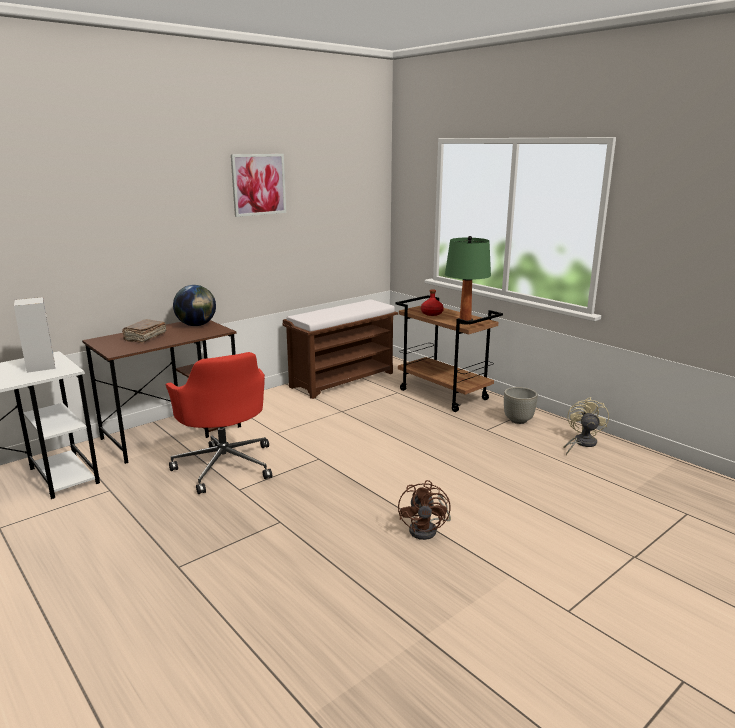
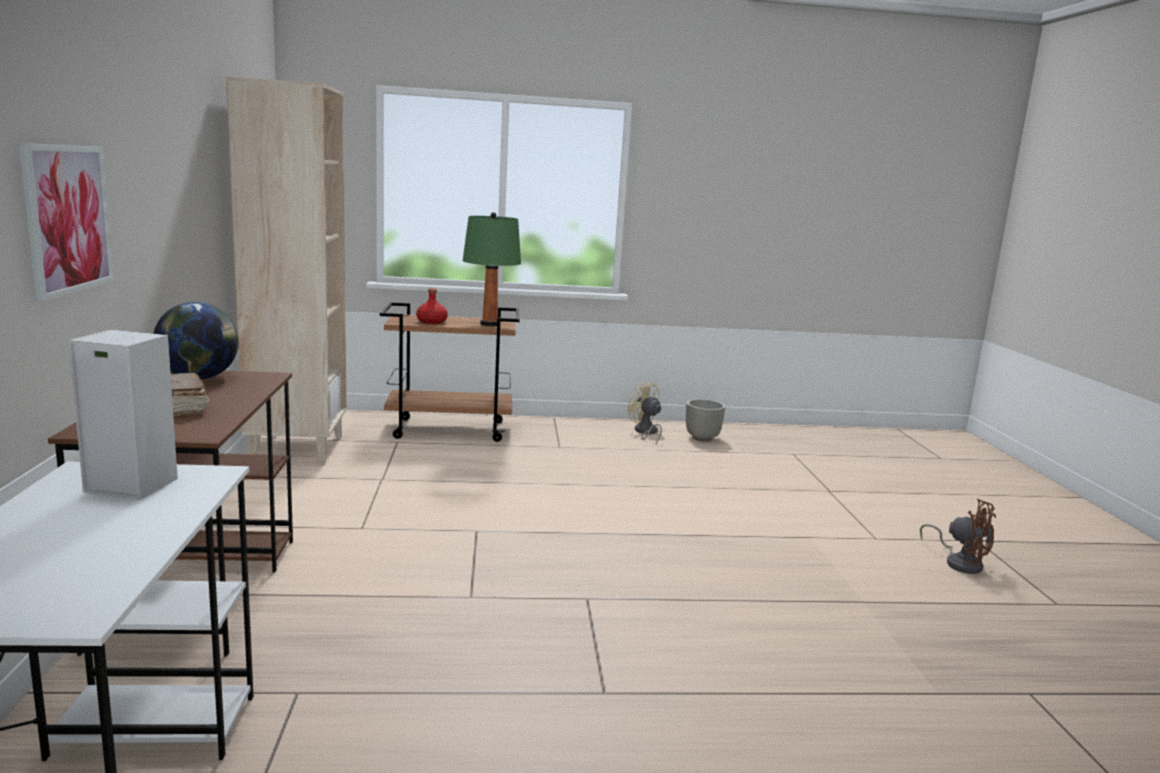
camera: 55 degrees left, 5 degrees down
red office chair [166,352,272,494] -> none
picture [231,154,286,217] -> picture moved to [19,143,114,302]
brown bench [282,299,398,399] -> beige bookcase [226,76,346,465]
brown fan [398,480,451,540] -> brown fan moved to [920,499,996,574]
grey planter [504,387,538,424] -> grey planter moved to [686,399,725,441]

